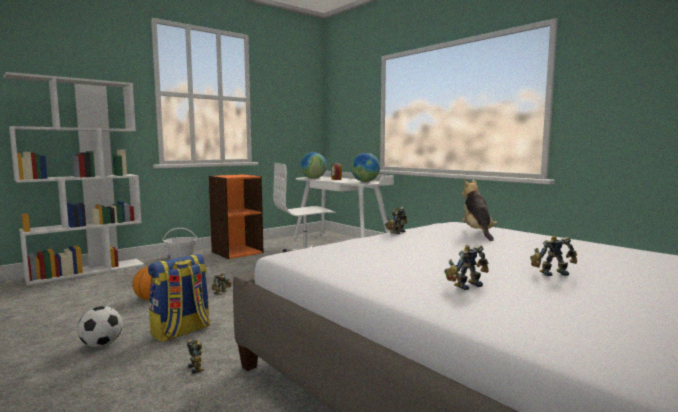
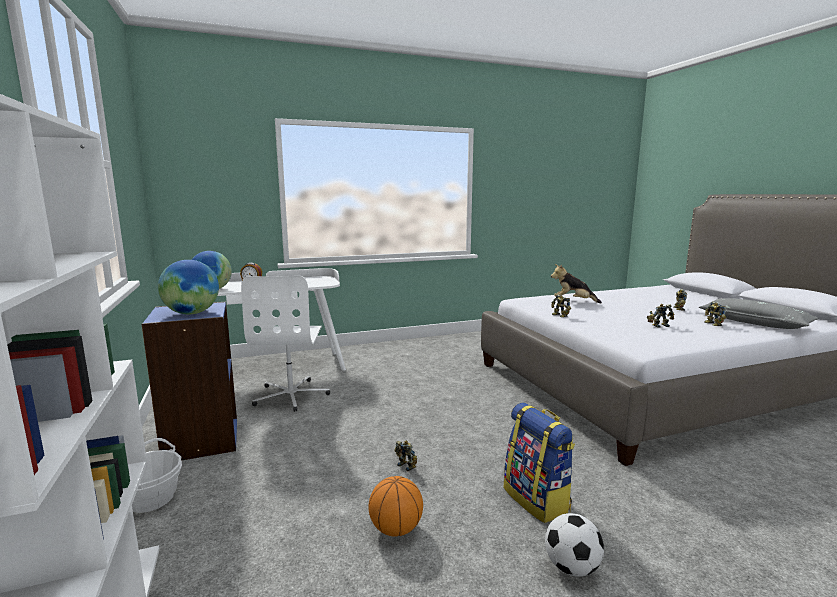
camera: 70 degrees left, 5 degrees up
toy robot [186,339,205,374] -> toy robot moved to [647,304,674,328]
orange bookcase [208,174,263,259] -> blue bookcase [142,302,237,461]
globe [351,153,380,182] -> globe moved to [158,260,219,314]
none -> grey pillow [699,298,818,329]

